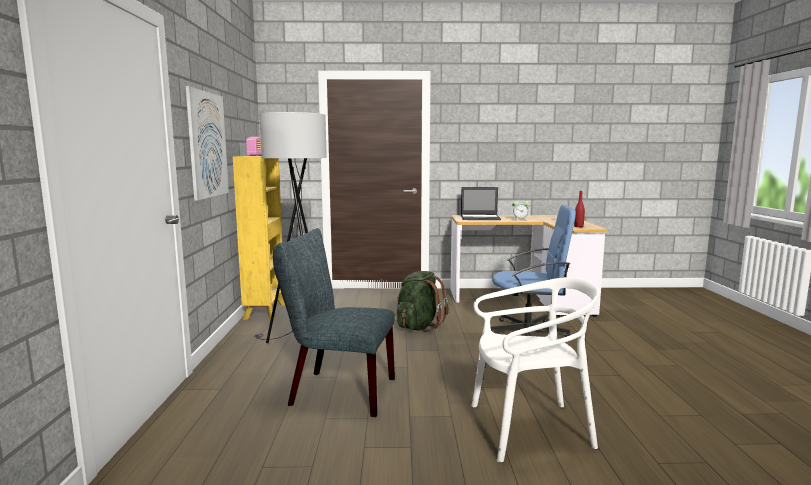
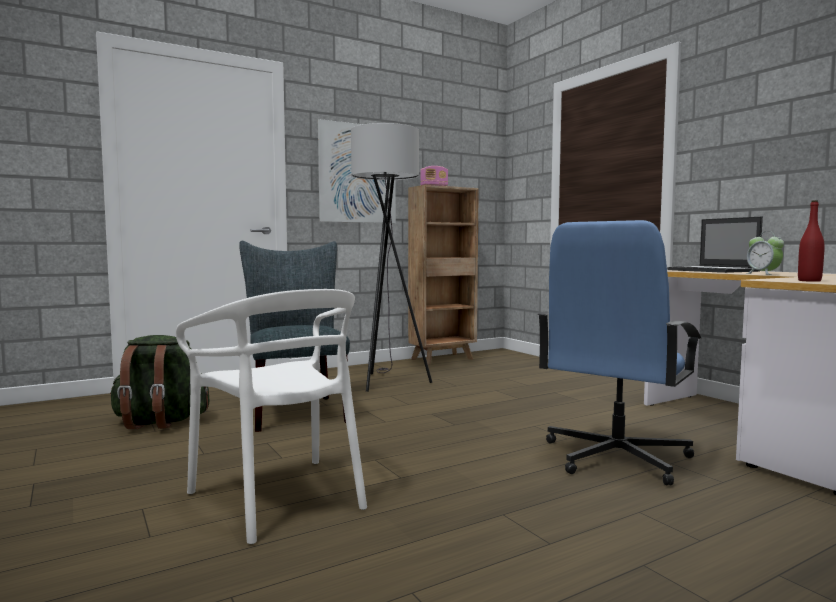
camera: 60 degrees right, 5 degrees down
yellow bookcase [233,156,285,320] -> brown bookcase [408,185,479,365]
green backpack [397,271,449,332] -> green backpack moved to [110,335,209,429]
blue office chair [490,204,576,337] -> blue office chair turned 60 degrees clockwise [537,220,701,486]

